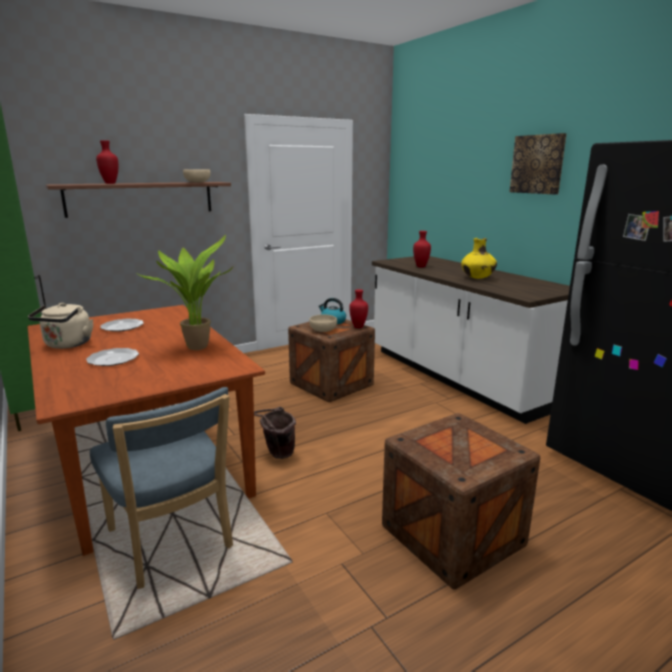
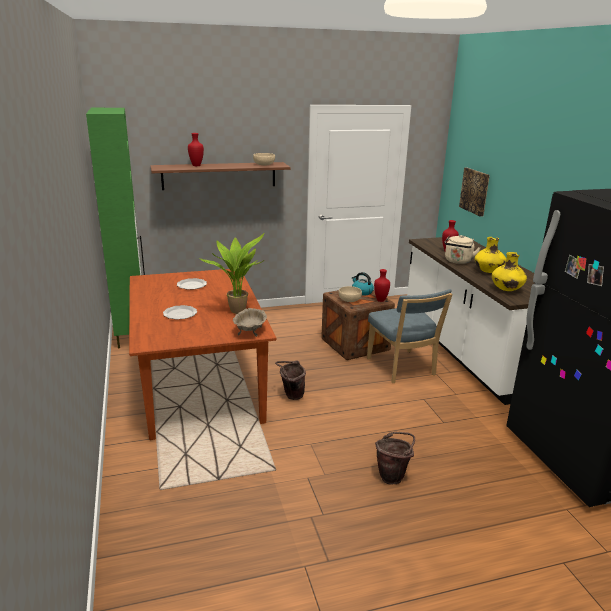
camera: 15 degrees right, 5 degrees up
beige kettle [28,303,94,349] -> beige kettle moved to [444,235,481,264]
blue chair [90,387,233,589] -> blue chair moved to [367,289,453,383]
crate [382,413,540,589] -> brown bucket [375,432,415,485]
picture [510,133,567,195] -> picture moved to [459,168,490,217]
none -> beige bowl [233,308,267,337]
none -> yellow vase [492,252,527,291]

